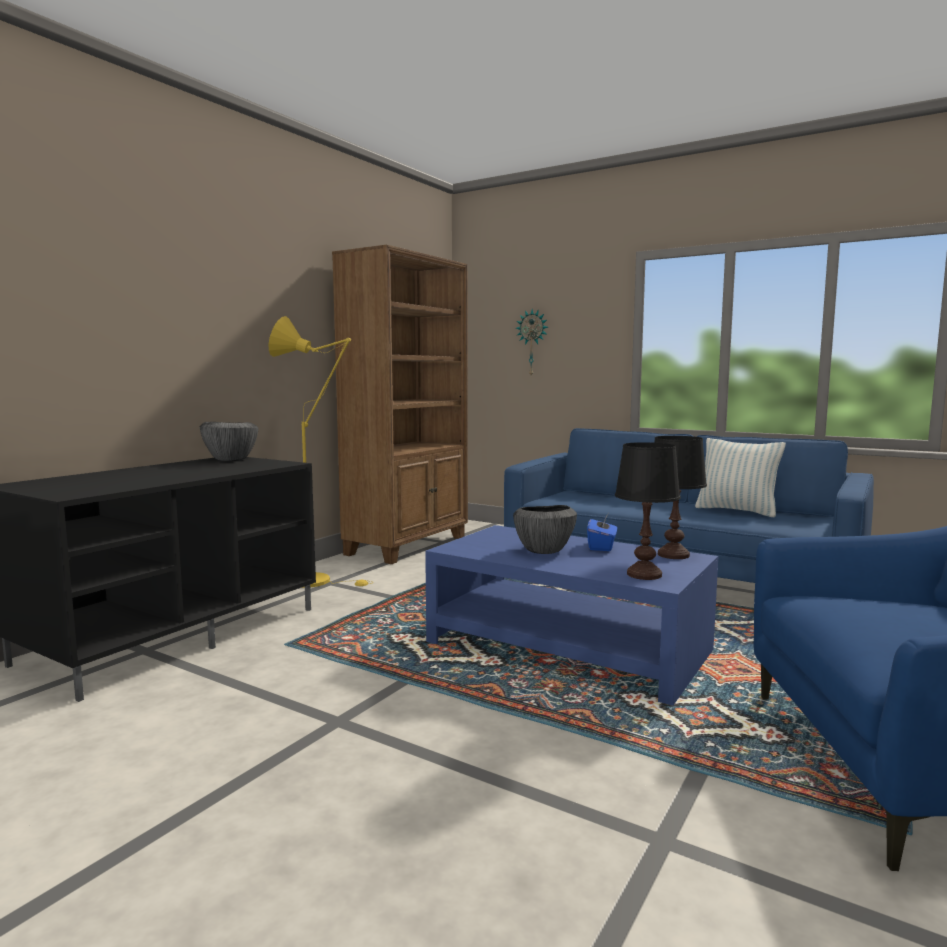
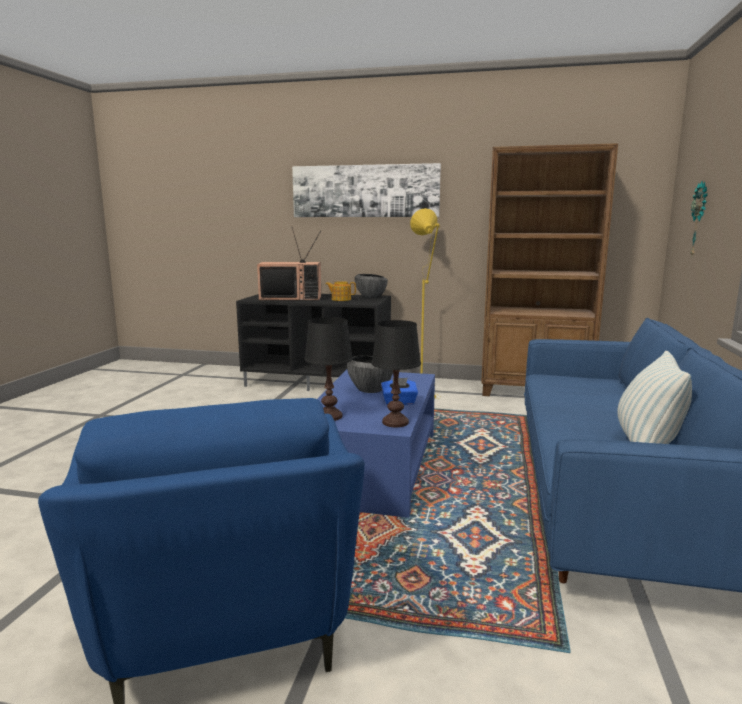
camera: 70 degrees right, 5 degrees up
none -> television [257,228,321,300]
none -> picture [292,163,441,217]
none -> teapot [325,281,356,301]

